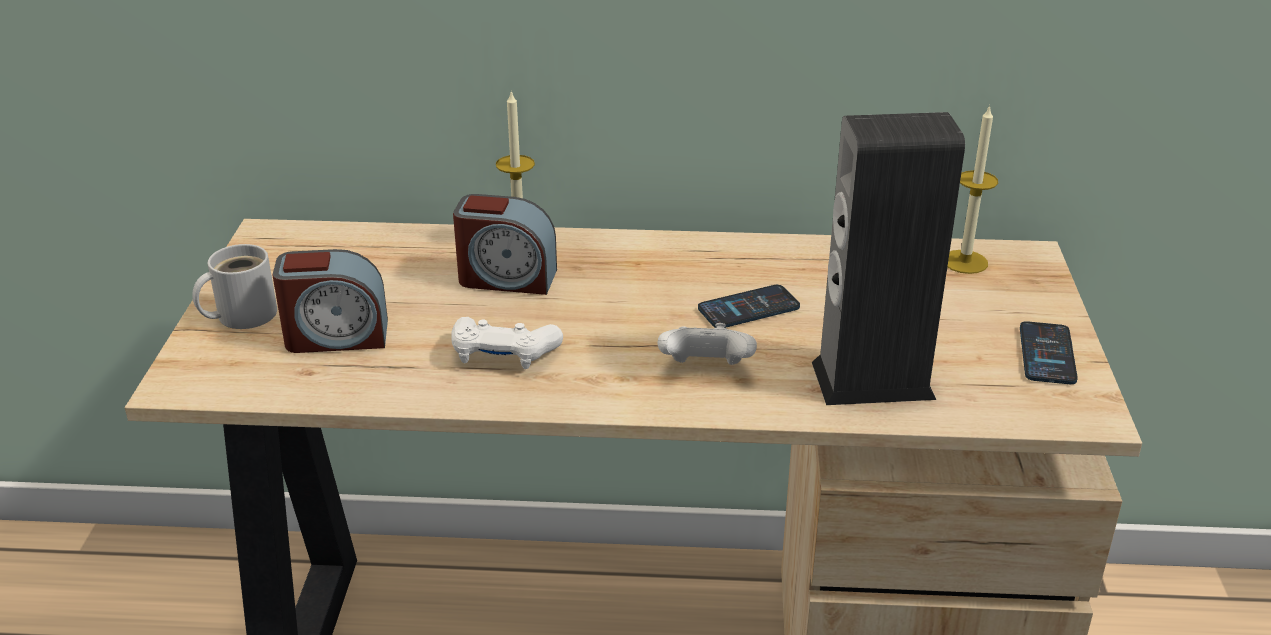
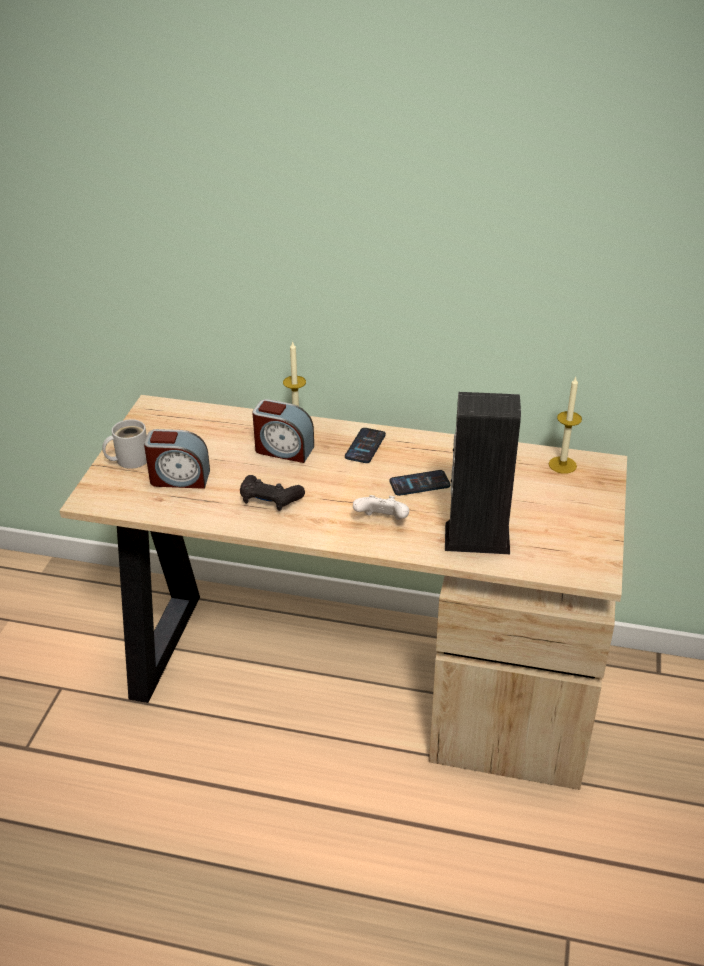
camera: 10 degrees right, 5 degrees up
white game controller [451,317,563,369] -> black game controller [240,475,305,511]
phone [1020,321,1078,384] -> phone moved to [345,428,386,463]

